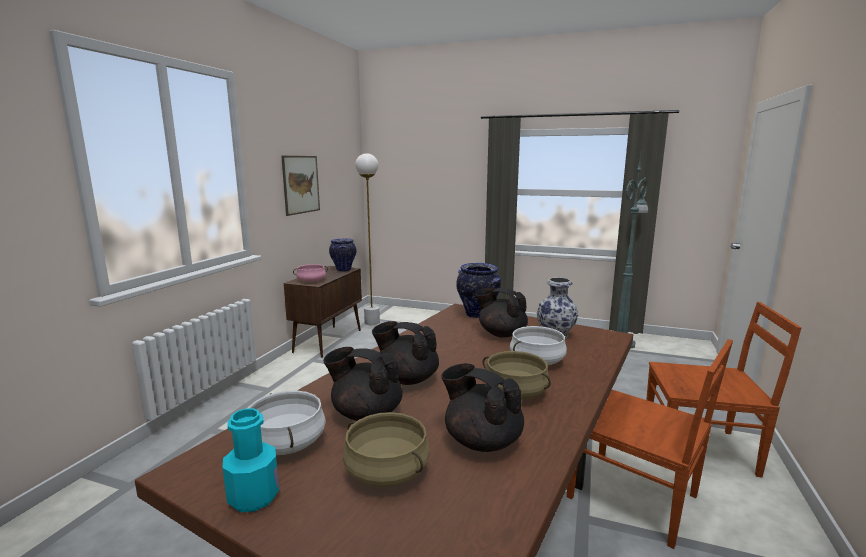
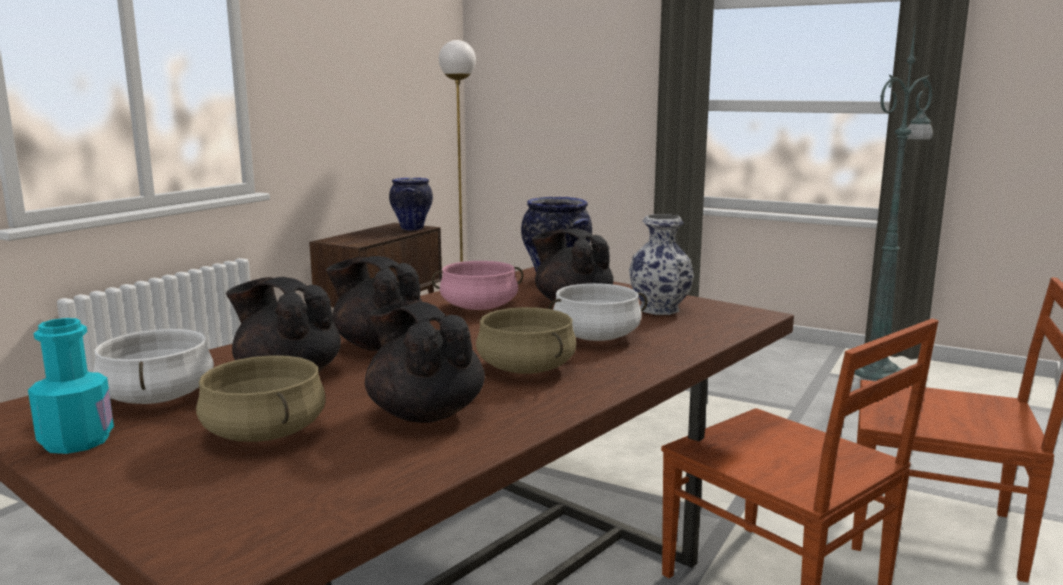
camera: 10 degrees right, 0 degrees up
picture [281,156,320,216] -> none
pink cooking pot [293,264,328,282] -> pink cooking pot moved to [432,261,524,310]

